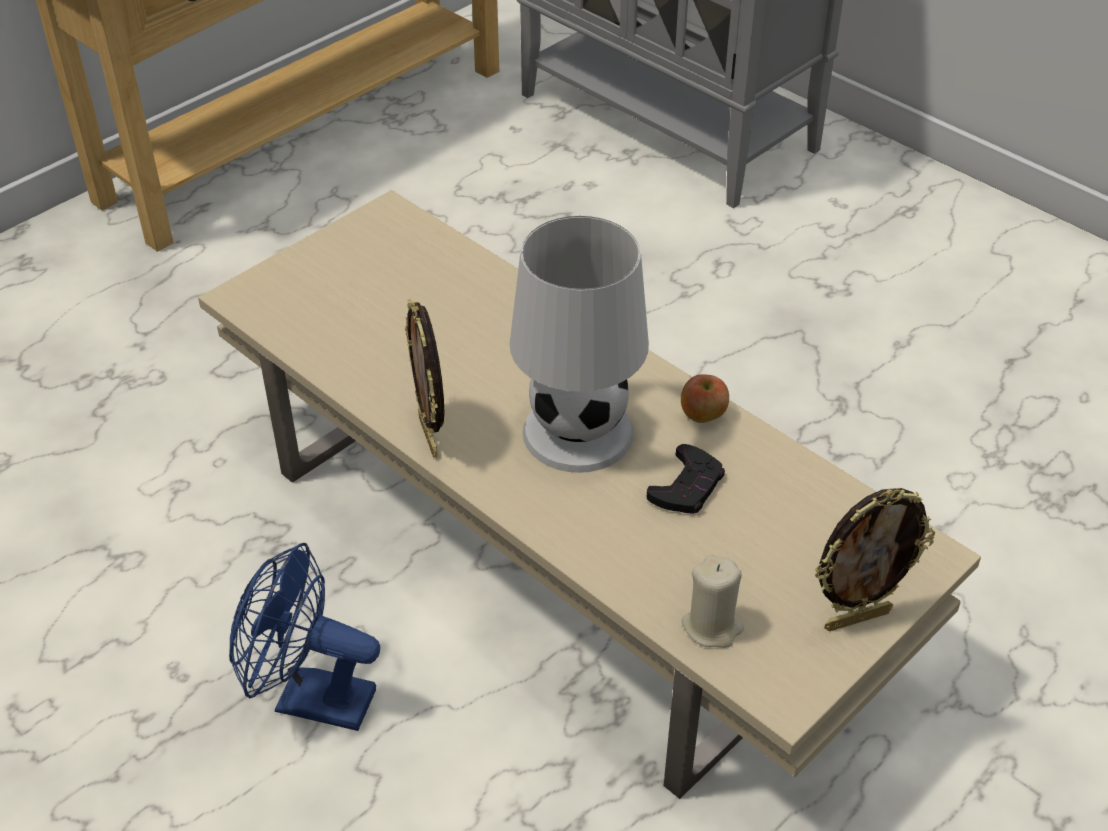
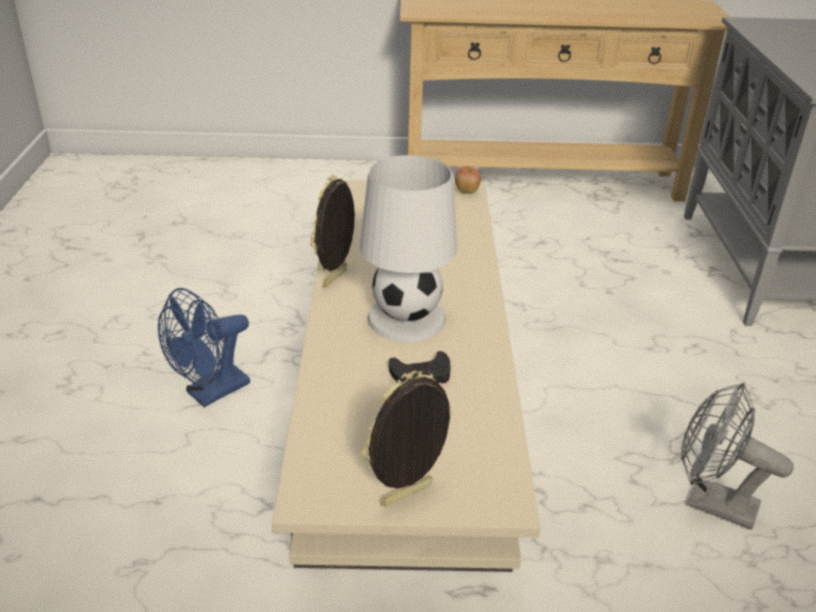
camera: 45 degrees right, 10 degrees down
blue fan [229,543,380,731] -> blue fan turned 105 degrees counterclockwise [158,288,250,407]
apple [681,374,729,423] -> apple moved to [455,166,481,194]
beige candle [681,555,744,648] -> none
picture frame [814,488,935,631] -> picture frame turned 120 degrees clockwise [361,371,452,507]
none -> grey fan [681,383,794,530]

